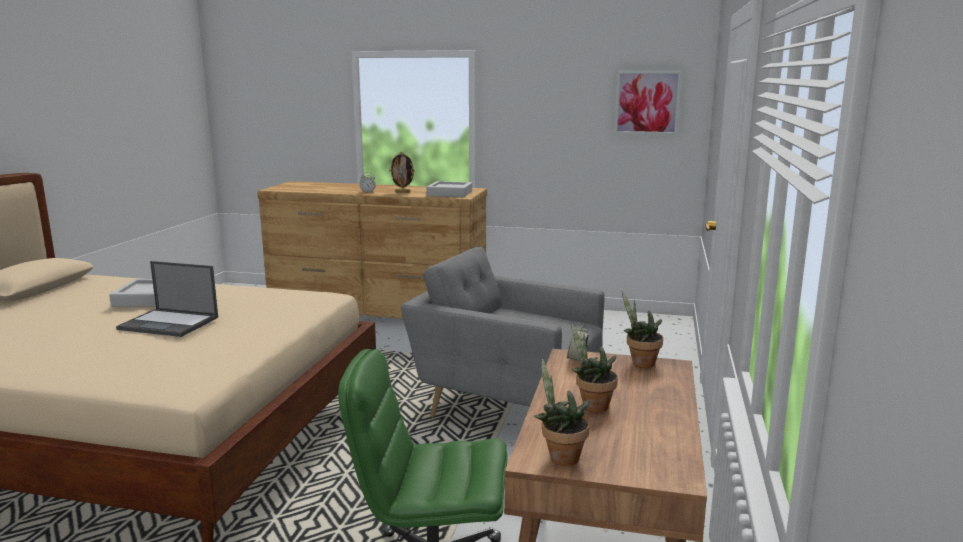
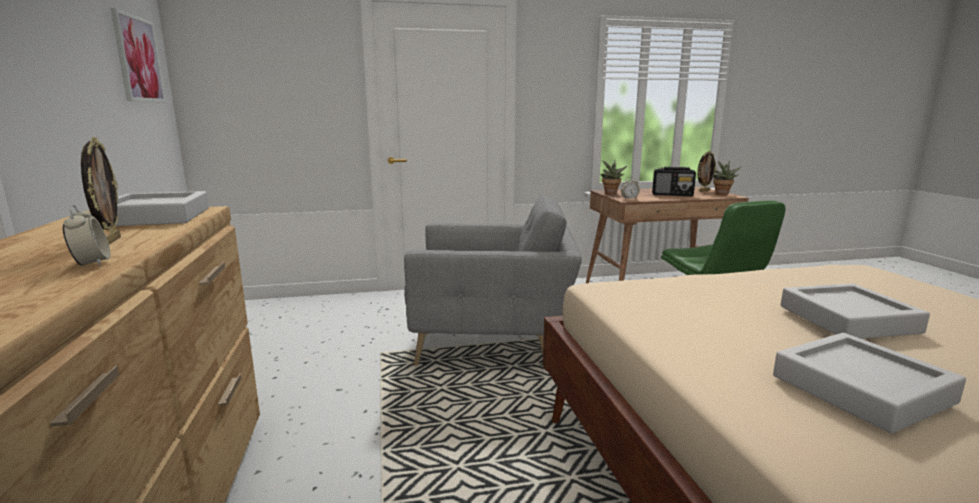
camera: 115 degrees left, 0 degrees up
laptop [116,261,218,337] -> grey tray [781,283,930,339]
grey armchair [401,247,605,417] -> grey armchair turned 90 degrees counterclockwise [404,196,582,366]
potted plant [571,322,618,412] -> radio [652,167,696,196]
none -> picture frame [697,151,717,192]

